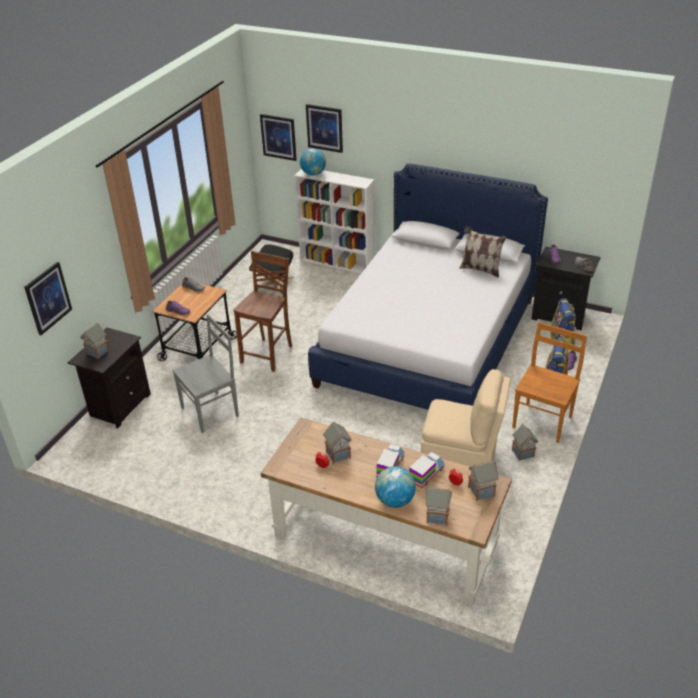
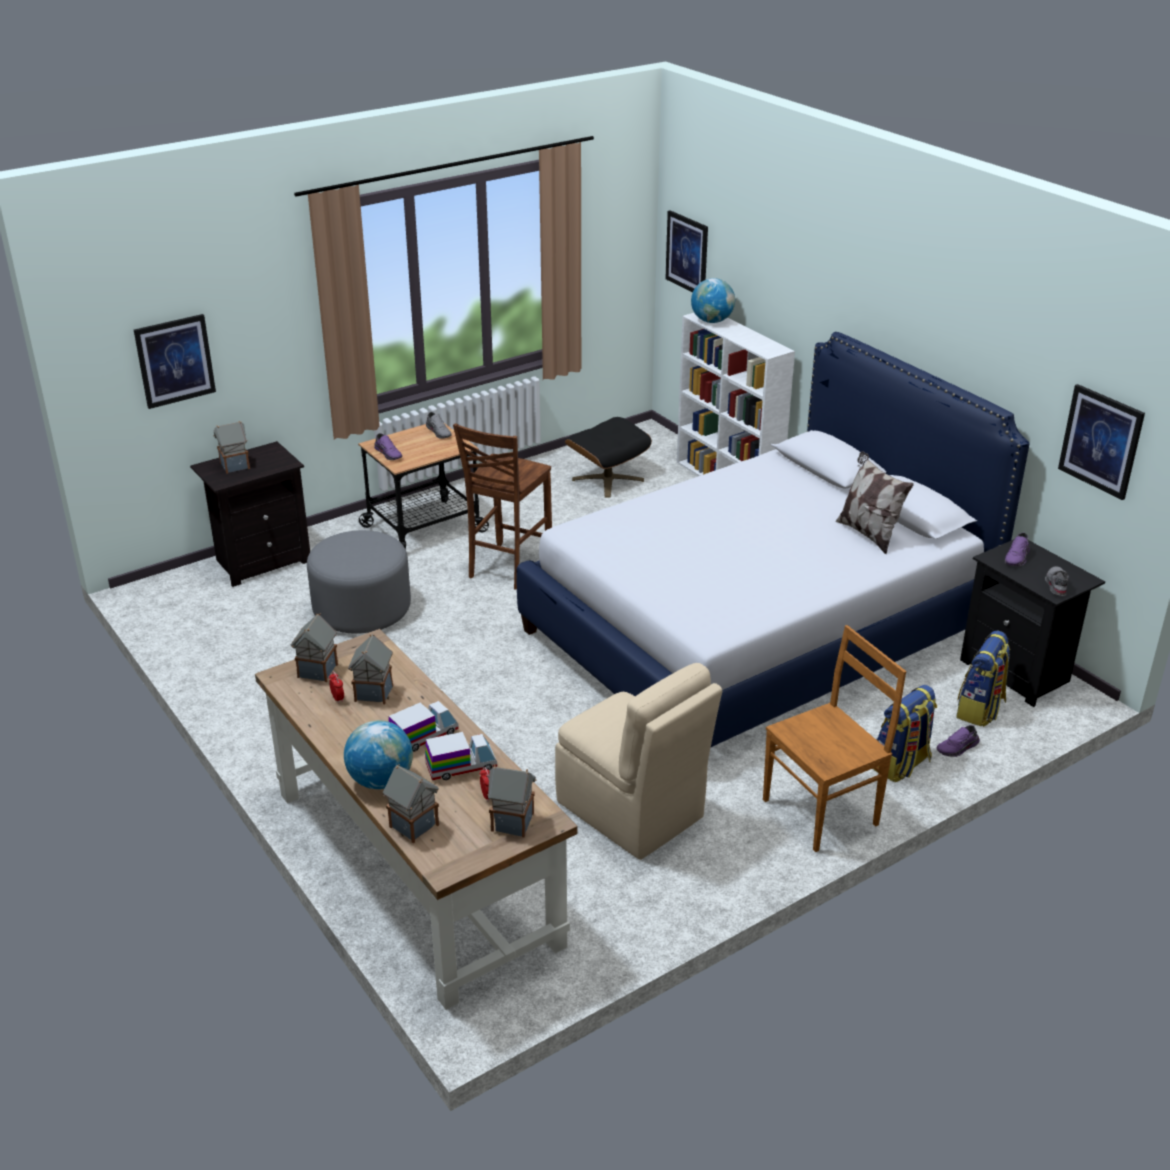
camera: 30 degrees right, 5 degrees down
grey chair [172,314,239,433] -> grey ottoman [307,530,411,634]
brown chair [233,251,292,372] -> brown chair turned 150 degrees clockwise [453,423,552,590]
picture [306,104,343,153] -> picture moved to [1058,384,1145,500]
toy house [512,424,538,461] -> toy house moved to [291,613,338,682]

